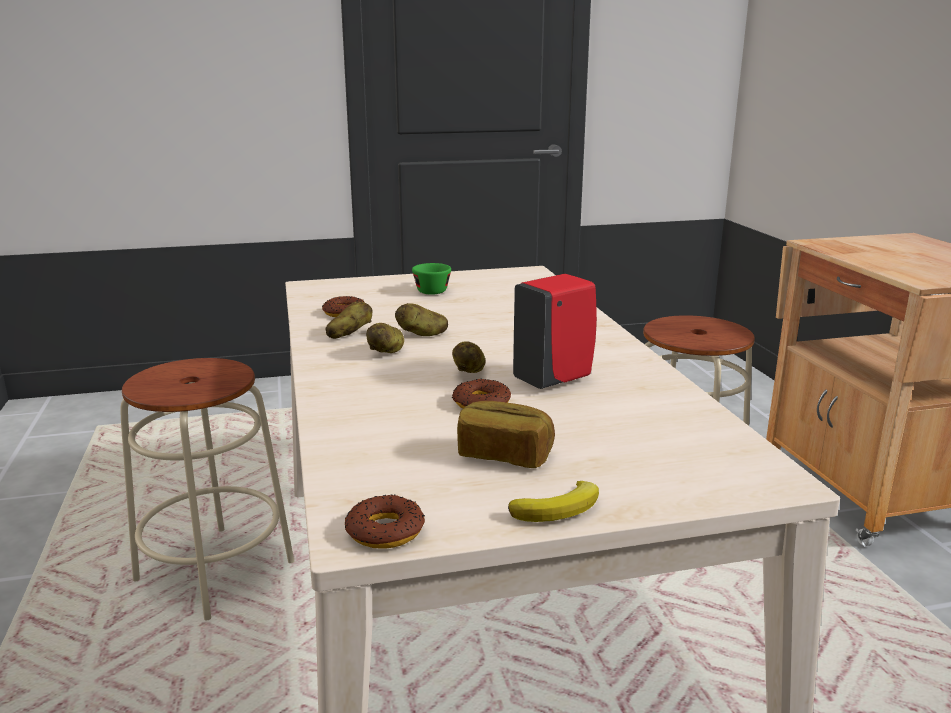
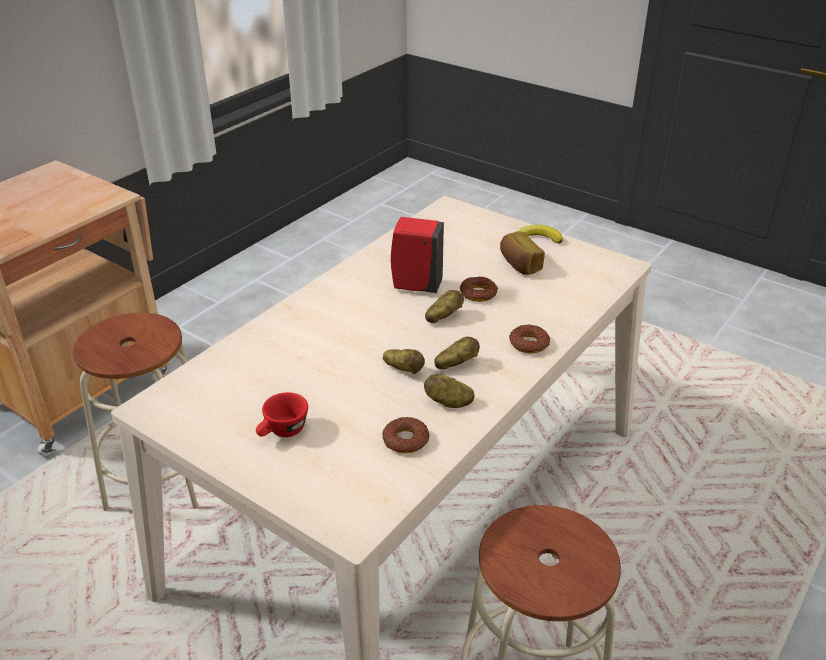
camera: 130 degrees left, 15 degrees up
donut [345,494,425,549] -> donut moved to [509,325,550,353]
green cup [412,263,451,295] -> red cup [256,392,308,437]

